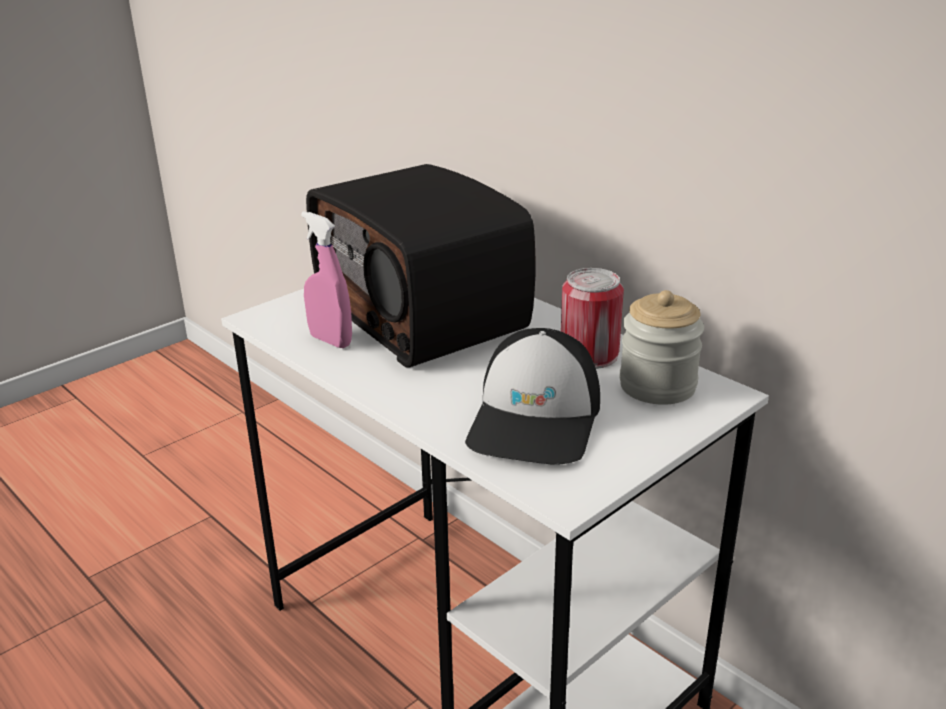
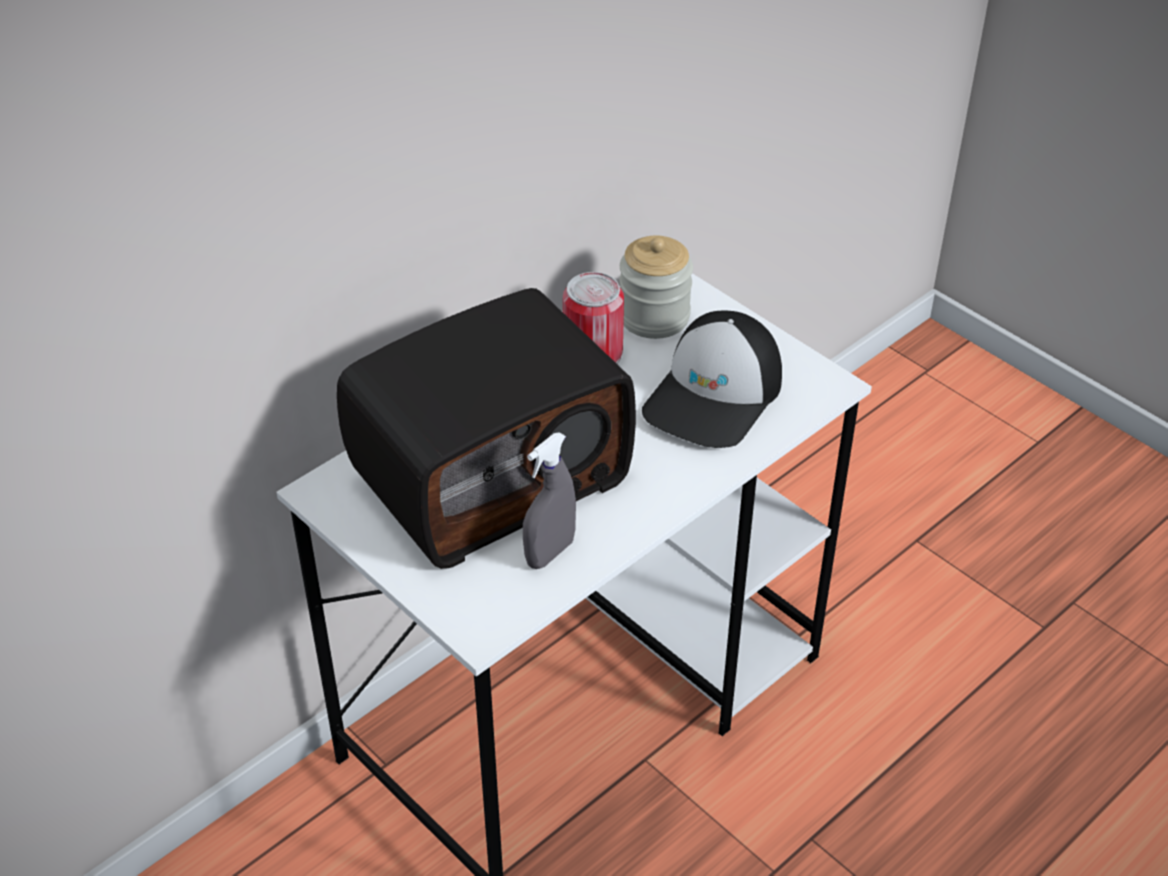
camera: 90 degrees left, 15 degrees up
pink spray bottle [301,211,352,348] -> grey spray bottle [523,432,576,569]
cap [465,328,600,465] -> cap turned 105 degrees clockwise [642,311,782,448]

